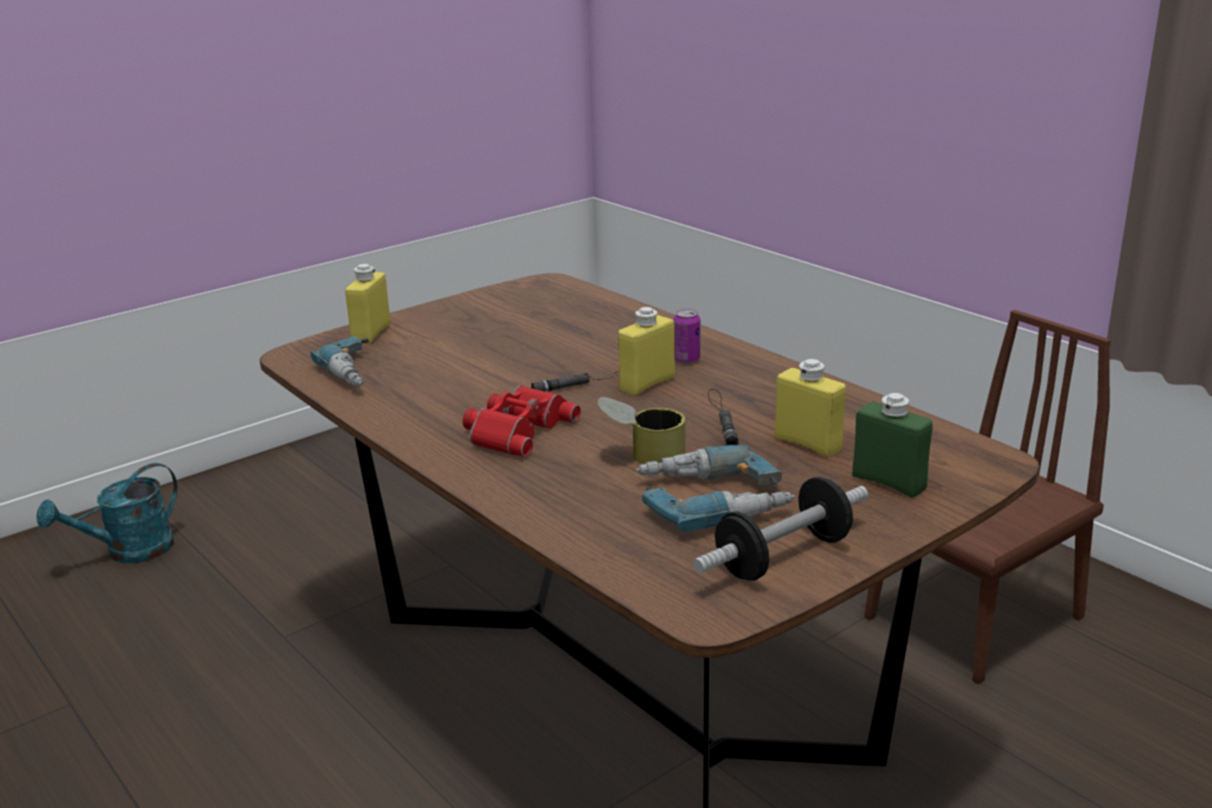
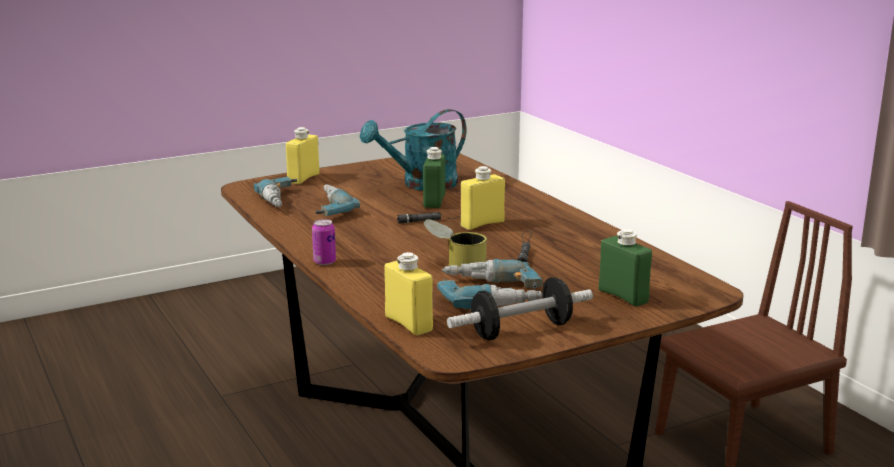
camera: 10 degrees right, 5 degrees down
turquoise watering can [36,463,178,563] -> turquoise watering can moved to [360,109,467,191]
red binoculars [463,385,581,457] -> none
can [673,309,700,364] -> can moved to [312,219,336,265]
yellow bottle [775,359,846,457] -> yellow bottle moved to [384,252,433,335]
none -> power drill [315,184,360,216]
none -> green bottle [423,147,445,208]

